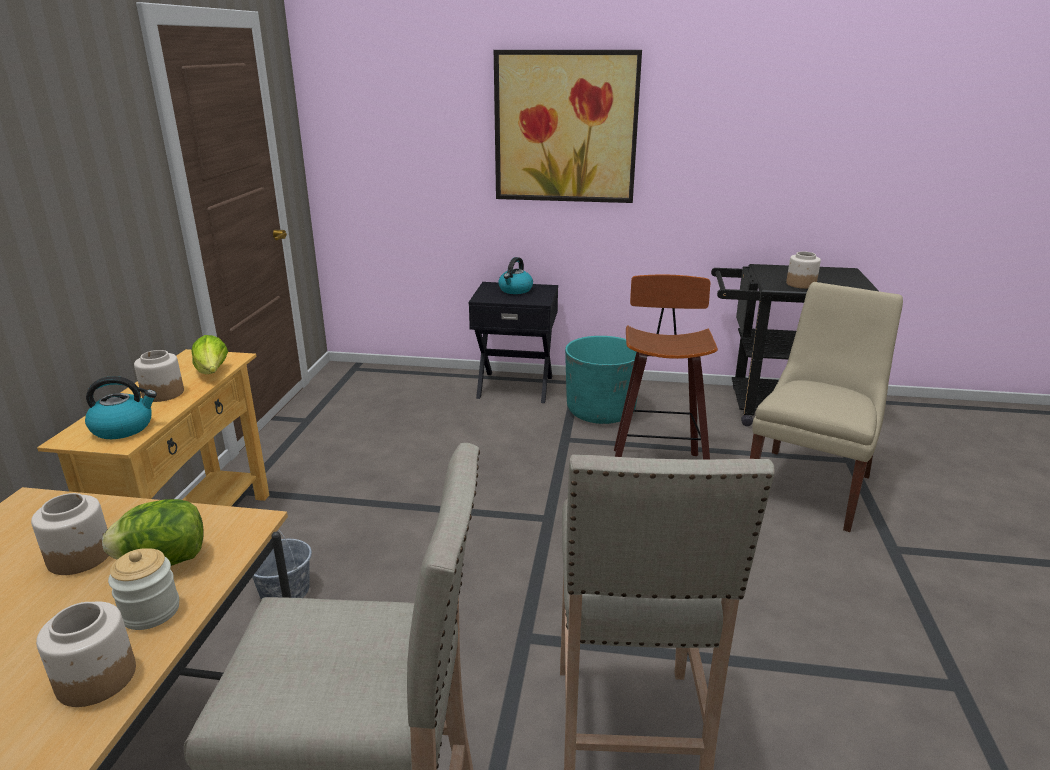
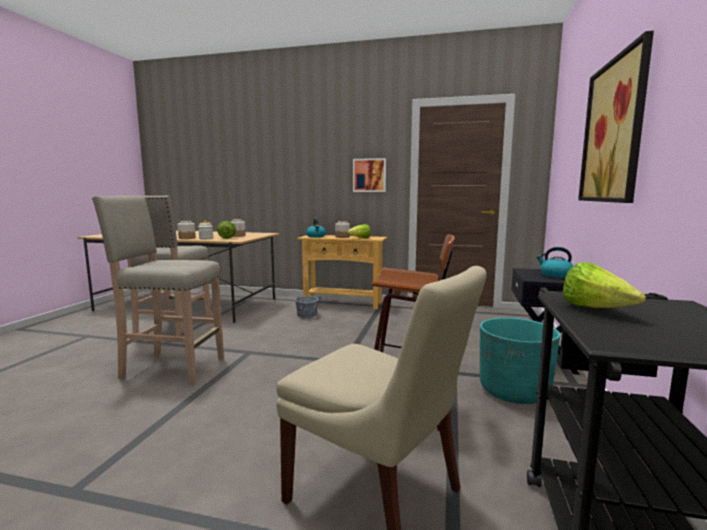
camera: 95 degrees right, 15 degrees down
jar [786,251,821,289] -> lettuce [562,262,646,308]
none -> picture [353,158,386,192]

